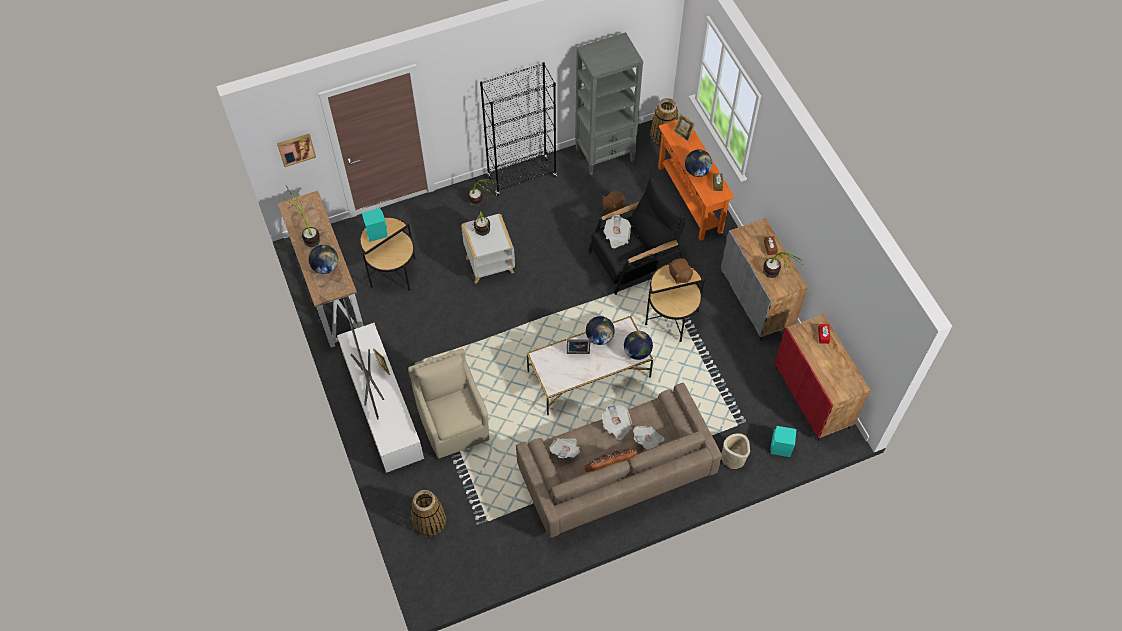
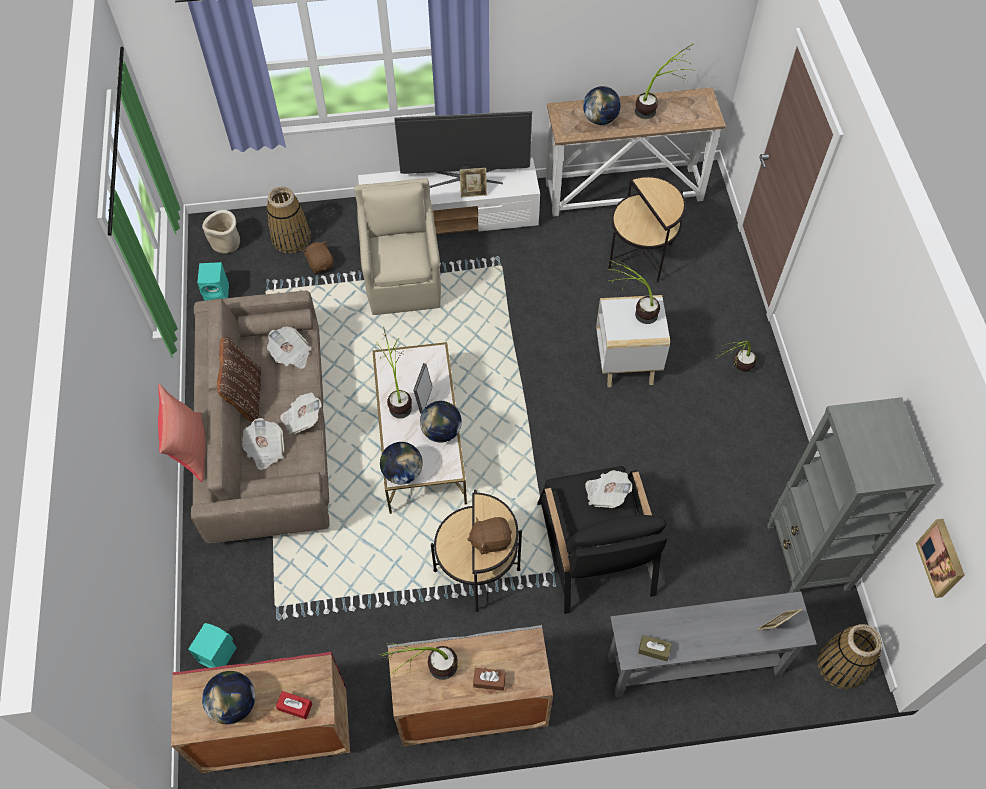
camera: 105 degrees right, 0 degrees up
picture [277,134,316,167] -> picture moved to [916,519,965,598]
turquoise speaker [362,208,387,242] -> turquoise speaker moved to [197,262,229,301]
beige armchair [408,348,489,459] -> beige armchair turned 90 degrees counterclockwise [354,178,441,315]
black bookcase [480,62,557,196] -> none
brown plush toy [602,190,626,213] -> brown plush toy moved to [302,241,334,273]
orange console table [658,119,735,241] -> grey console table [608,592,817,697]
globe [685,150,712,177] -> globe moved to [202,671,255,724]
beige planter [722,433,750,469] -> beige planter moved to [202,210,240,254]
none -> red pillow [158,384,205,482]
none -> potted plant [376,327,412,419]

